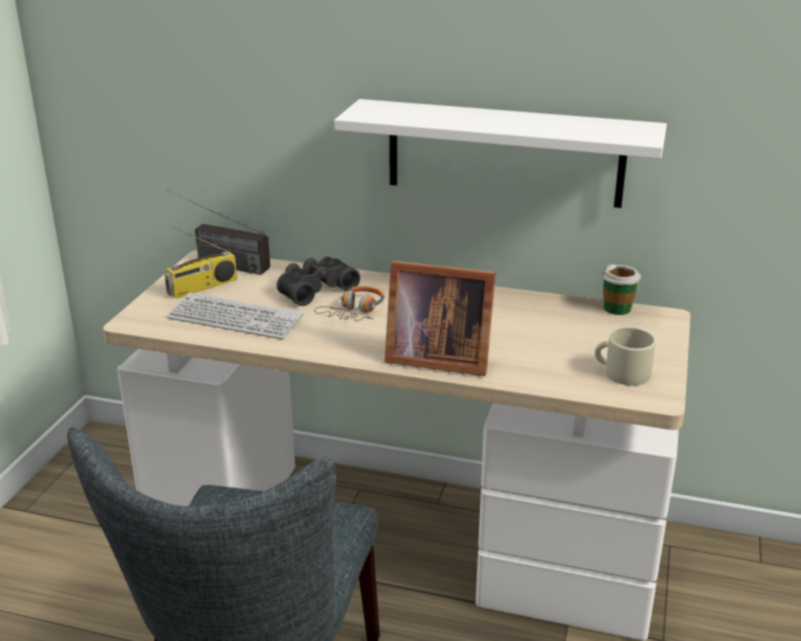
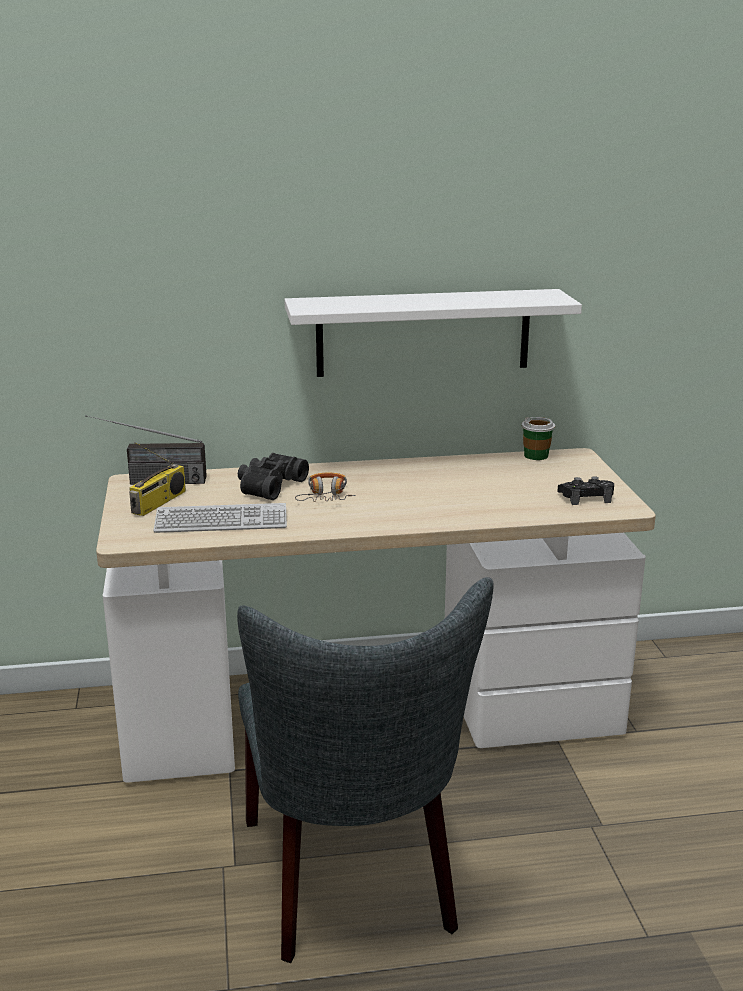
camera: 25 degrees left, 5 degrees down
picture frame [384,261,496,376] -> none
beige mug [595,328,656,386] -> black game controller [557,476,614,505]

